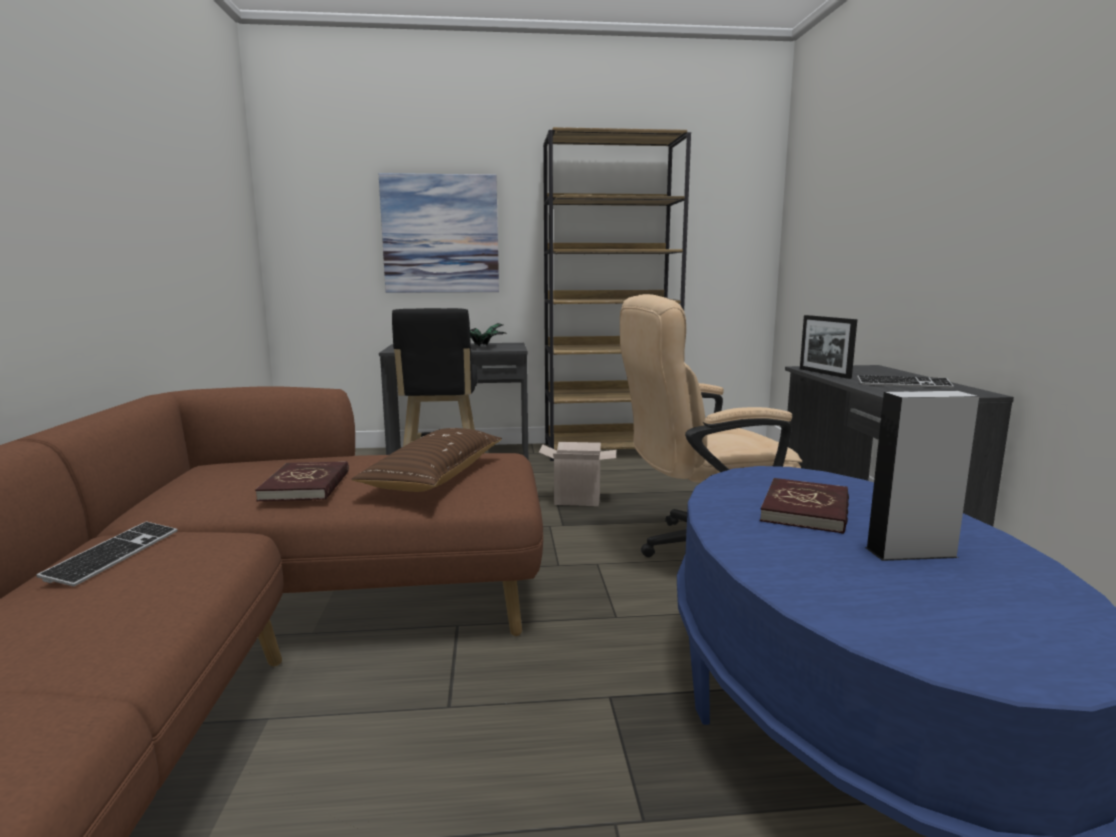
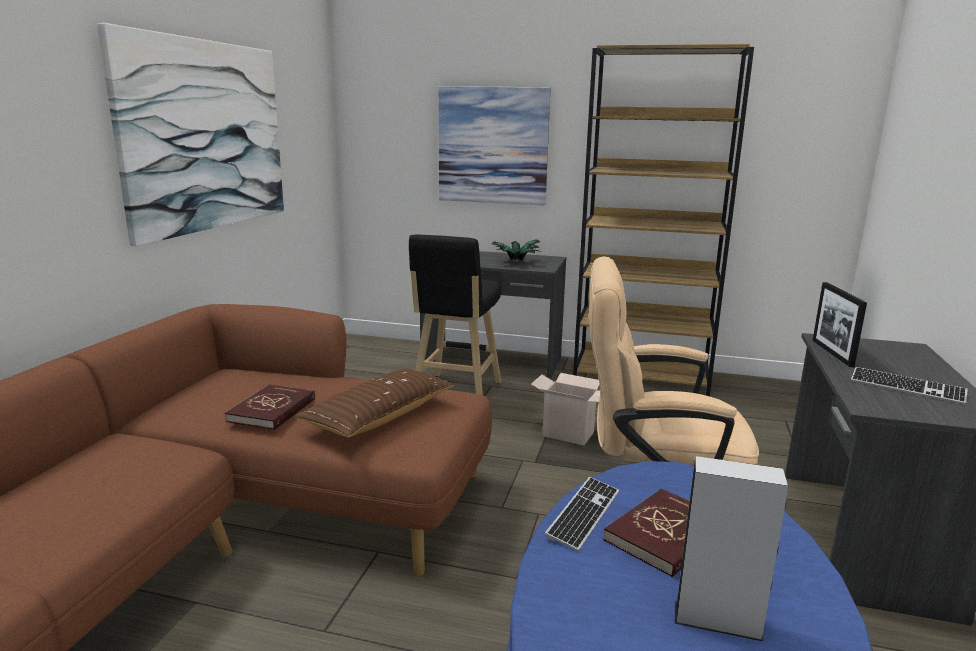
camera: 20 degrees right, 5 degrees up
keyboard [36,522,178,587] -> keyboard moved to [545,477,619,551]
none -> picture [97,23,284,246]

